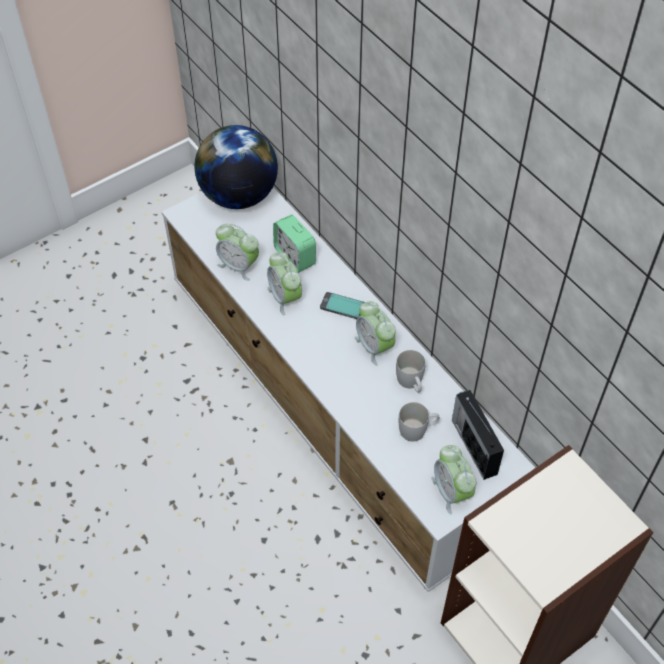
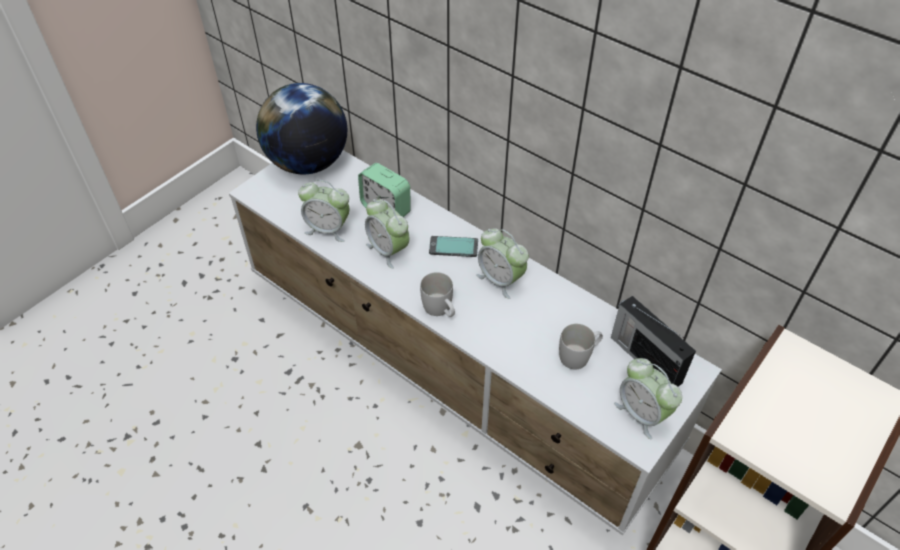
camera: 15 degrees left, 5 degrees down
white mug [396,350,426,393] -> white mug moved to [420,272,455,317]

